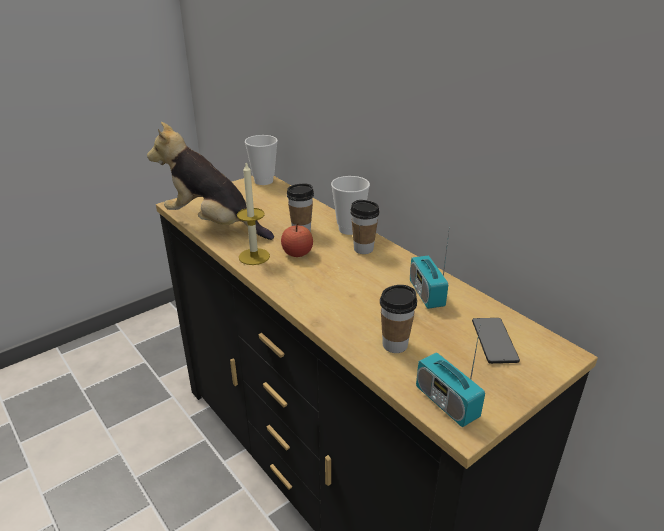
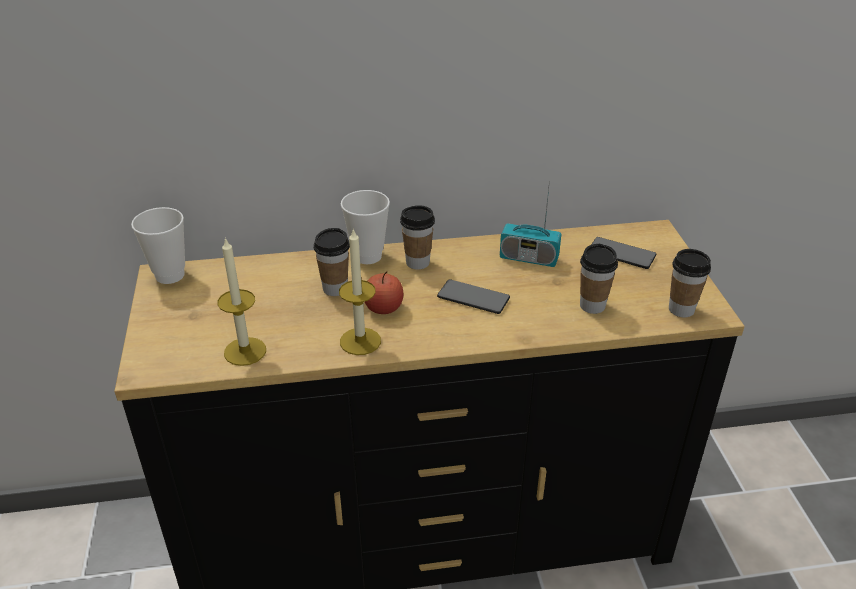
camera: 60 degrees left, 5 degrees up
plush toy [147,122,274,240] -> candle [217,237,266,366]
radio [416,324,485,427] -> cup [669,249,711,317]
none -> phone [437,279,510,314]

